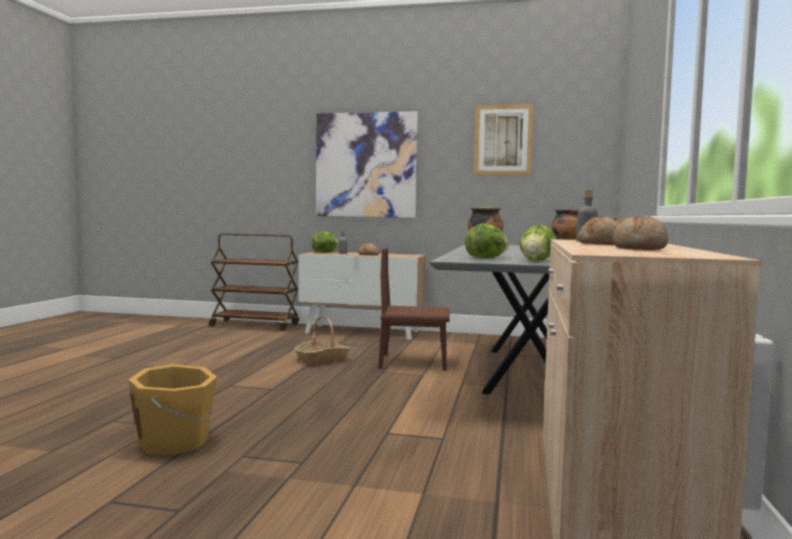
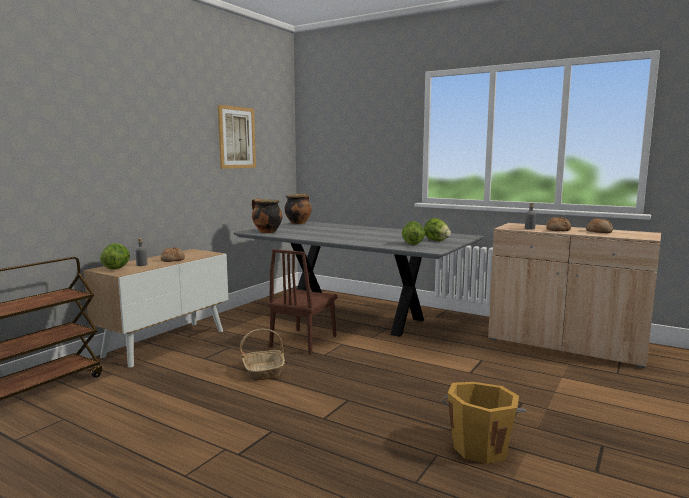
camera: 70 degrees left, 5 degrees up
picture [316,112,418,218] -> none

